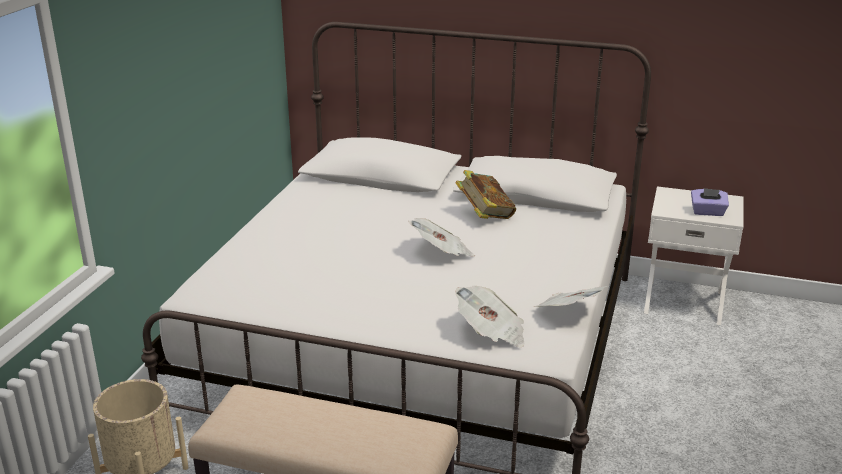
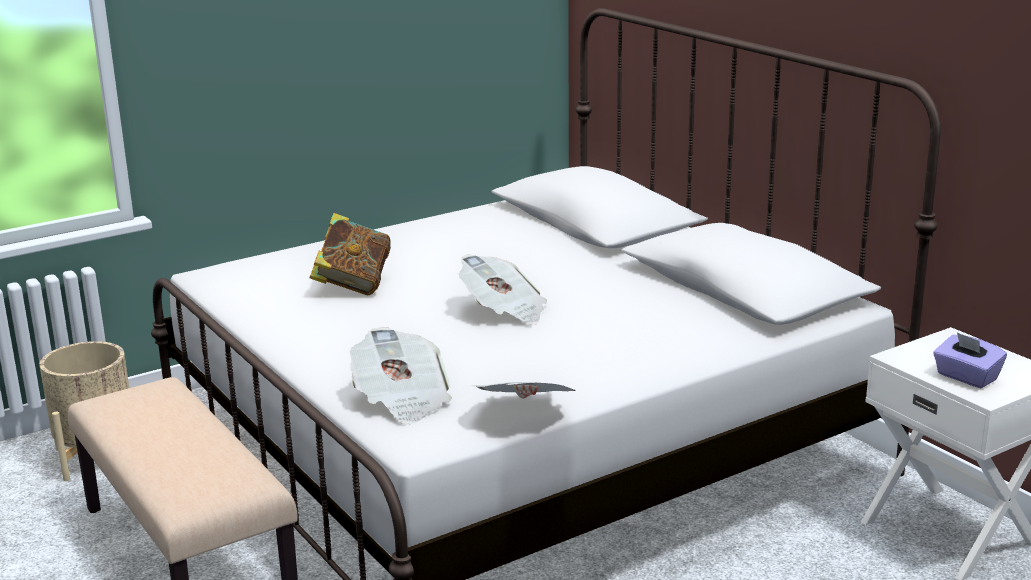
camera: 40 degrees right, 5 degrees down
book [455,170,516,219] -> book moved to [309,213,391,295]

